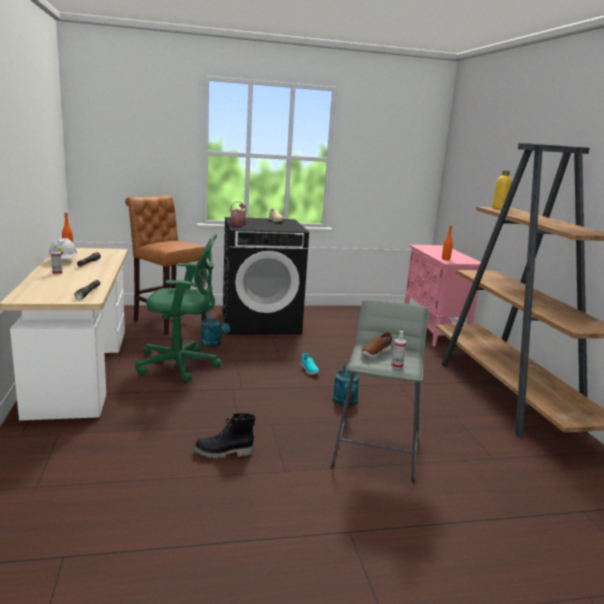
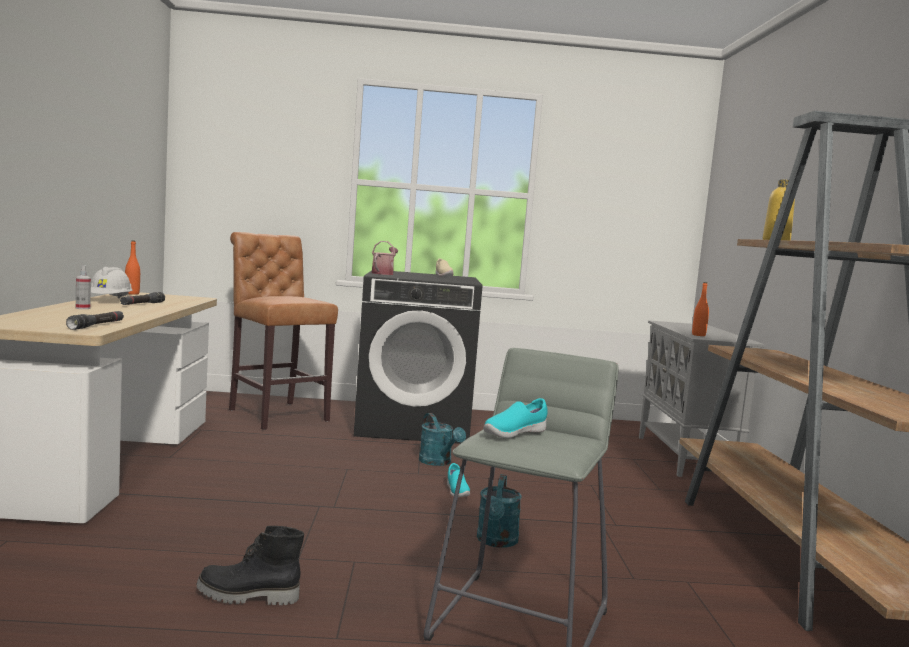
camera: 10 degrees right, 10 degrees down
green office chair [135,234,222,382] -> none
turquoise watering can [200,313,230,347] -> turquoise watering can moved to [419,413,466,466]
brown shoe [361,332,392,358] -> turquoise shoe [483,398,548,438]
spray bottle [391,331,406,369] -> none
pink cabinet [405,245,481,346] -> grey cabinet [639,320,765,477]

